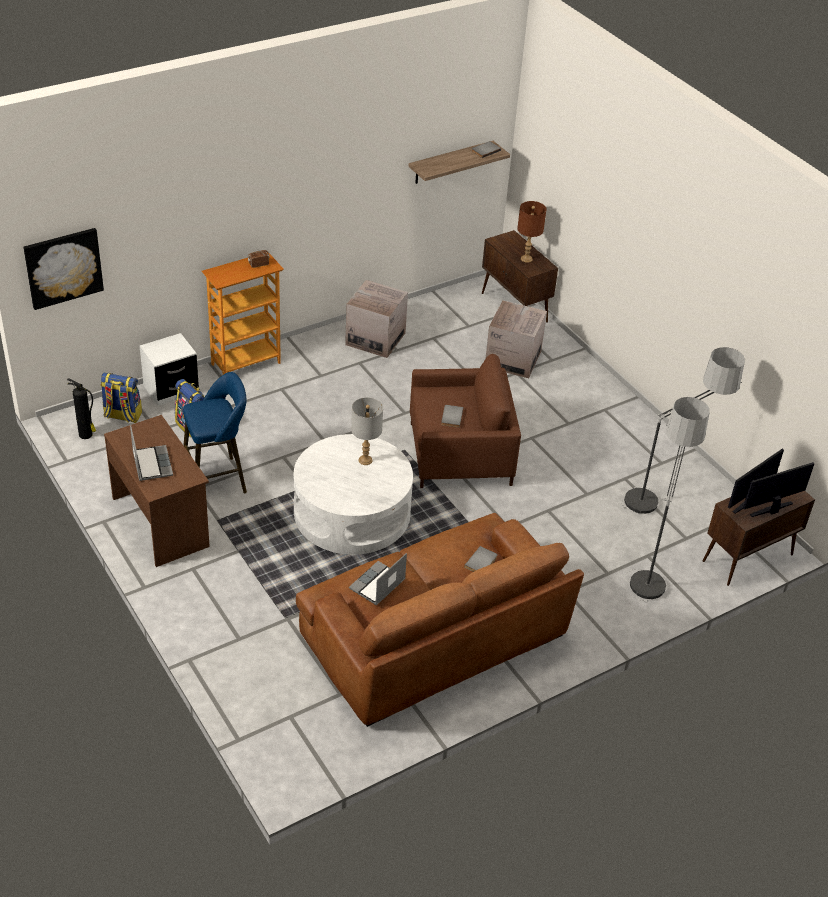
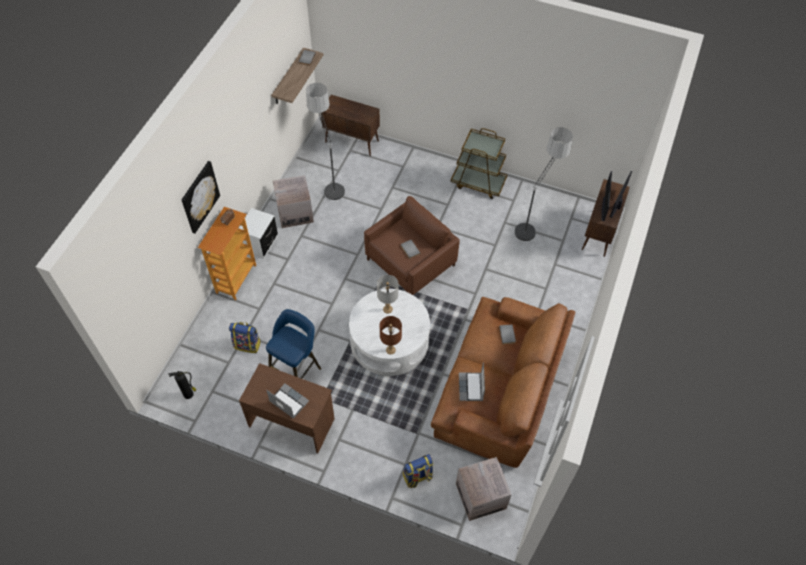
camera: 35 degrees left, 15 degrees up
picture [23,228,104,310] -> picture moved to [181,161,220,234]
backpack [101,373,142,423] -> backpack moved to [403,454,433,488]
white nightstand [140,333,199,406] -> white nightstand moved to [239,208,278,259]
cardboard box [486,300,547,378] -> cardboard box moved to [456,457,512,521]
brown table lamp [517,201,547,263] -> brown table lamp moved to [380,316,402,354]
floor lamp [624,397,710,603] -> floor lamp moved to [306,83,345,202]
none -> brown cart [451,128,507,199]

